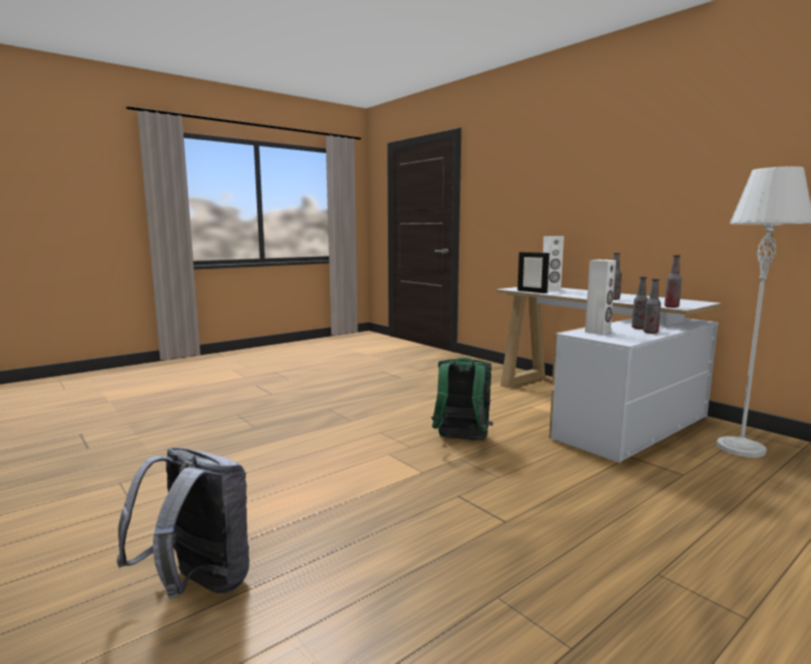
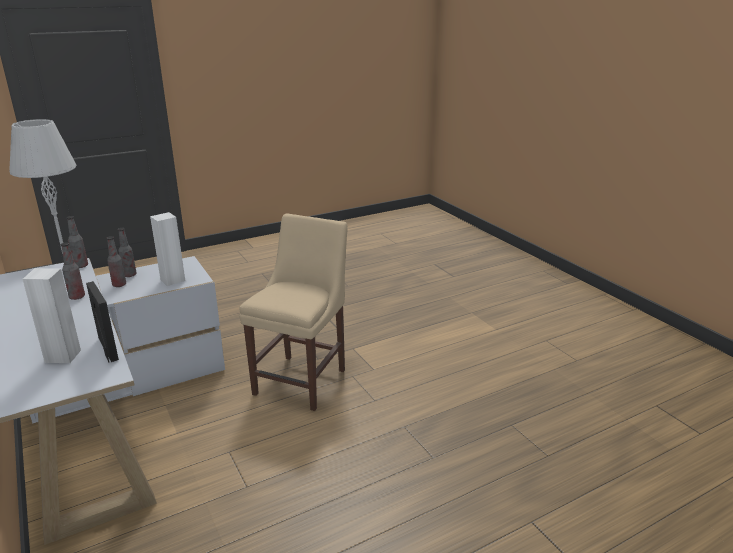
camera: 170 degrees left, 15 degrees up
grey backpack [117,448,249,599] -> none
green backpack [431,357,493,440] -> beige chair [239,213,348,411]

